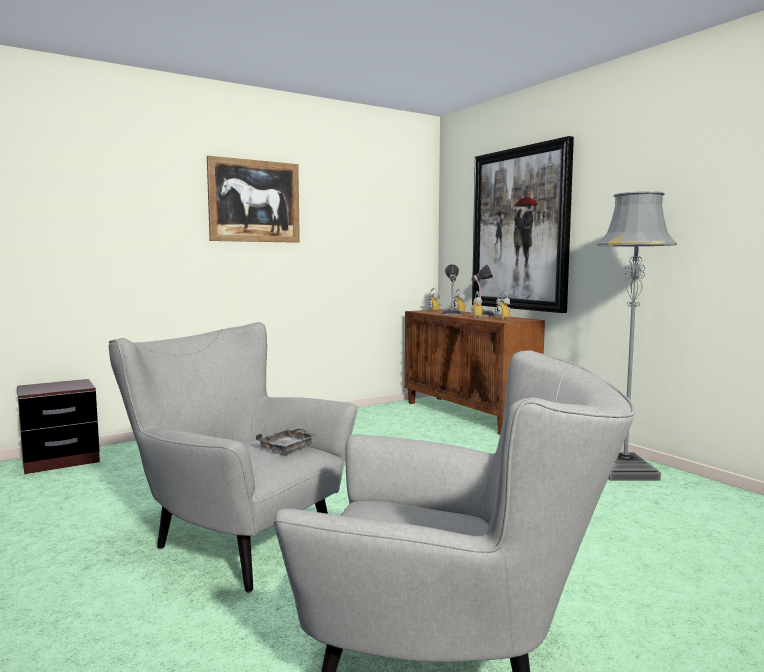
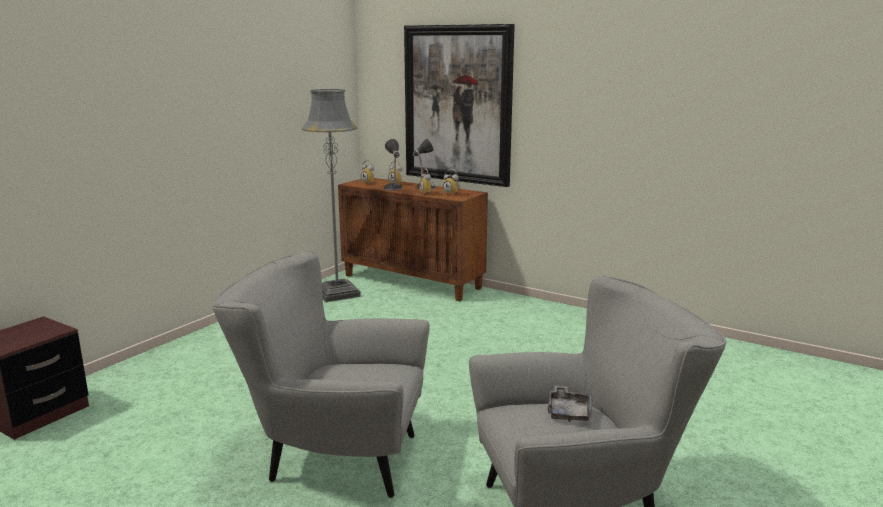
camera: 25 degrees left, 10 degrees up
picture [207,156,300,243] -> none
grey tray [256,427,317,452] -> grey tray moved to [548,385,592,422]
grey floor lamp [597,191,677,481] -> grey floor lamp moved to [302,89,361,302]

